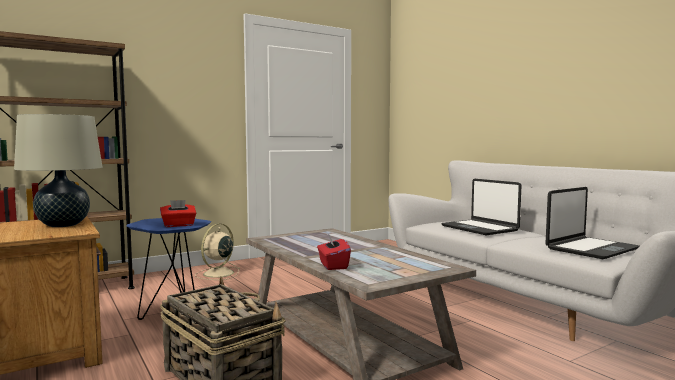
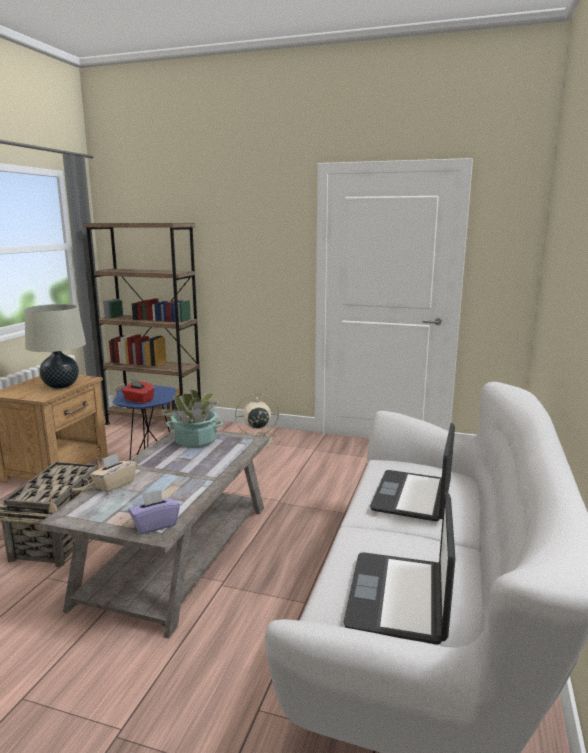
camera: 50 degrees right, 10 degrees up
red tissue box [317,234,351,270] -> beige tissue box [90,453,136,493]
laptop [545,187,640,259] -> laptop turned 90 degrees clockwise [344,492,455,645]
none -> purple tissue box [128,490,180,535]
none -> potted plant [161,390,224,448]

